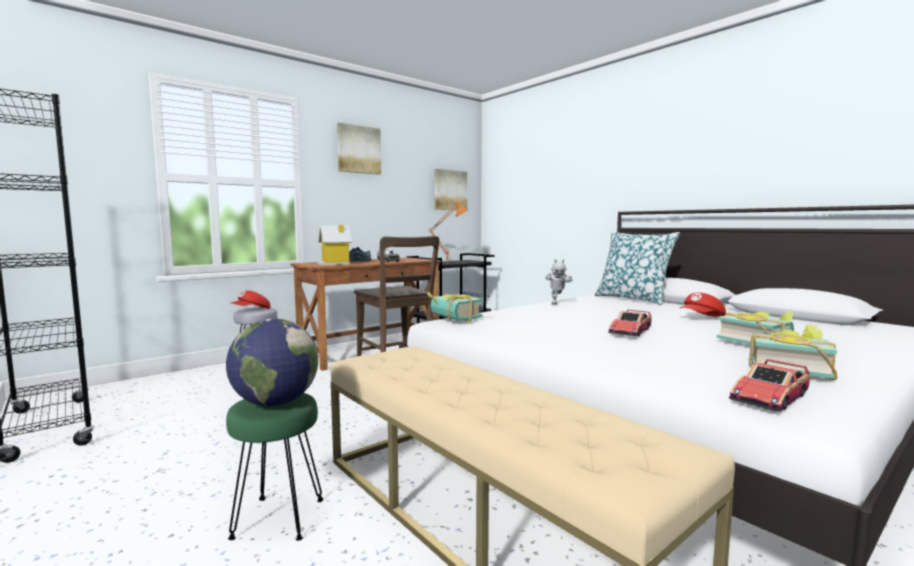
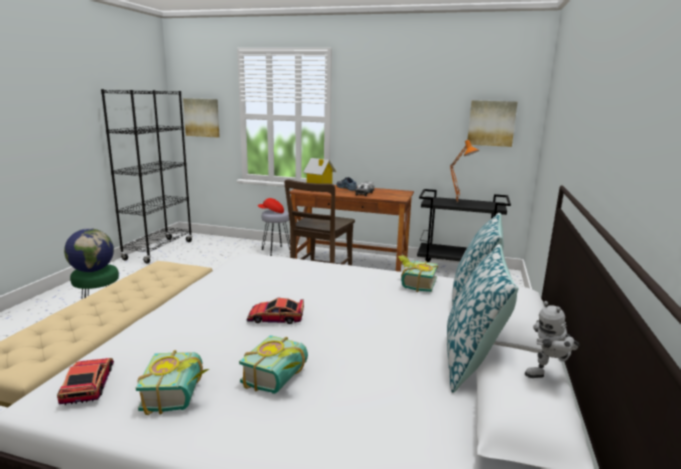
camera: 55 degrees right, 10 degrees up
picture [337,123,381,175] -> picture moved to [183,98,220,138]
book [426,292,482,322] -> book moved to [398,255,438,292]
toy robot [546,259,572,305] -> toy robot moved to [525,301,580,378]
red cap [680,292,726,317] -> none
toy car [729,359,810,412] -> toy car turned 60 degrees clockwise [57,358,114,405]
none -> pillow [447,244,519,393]

